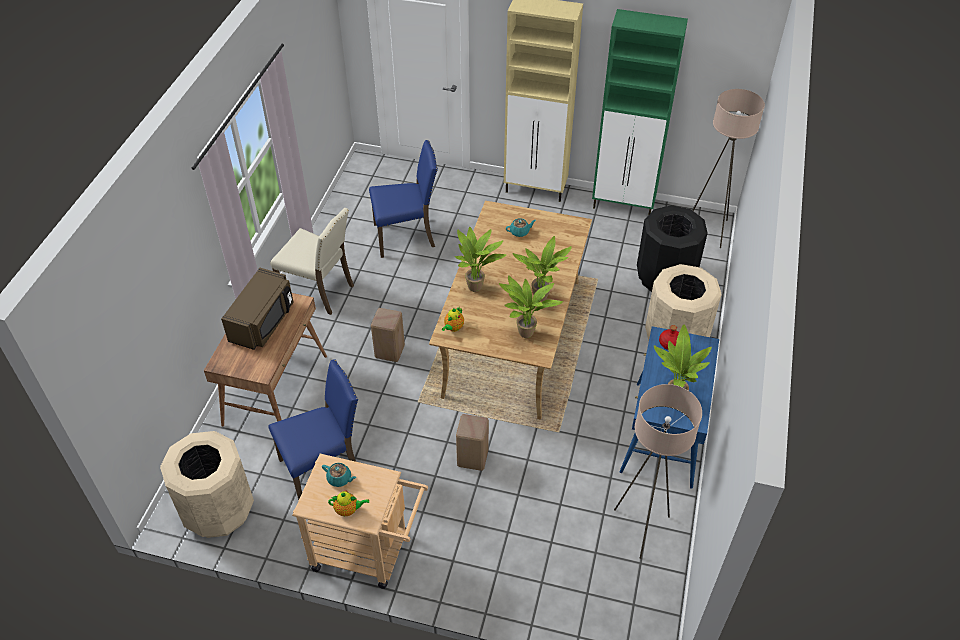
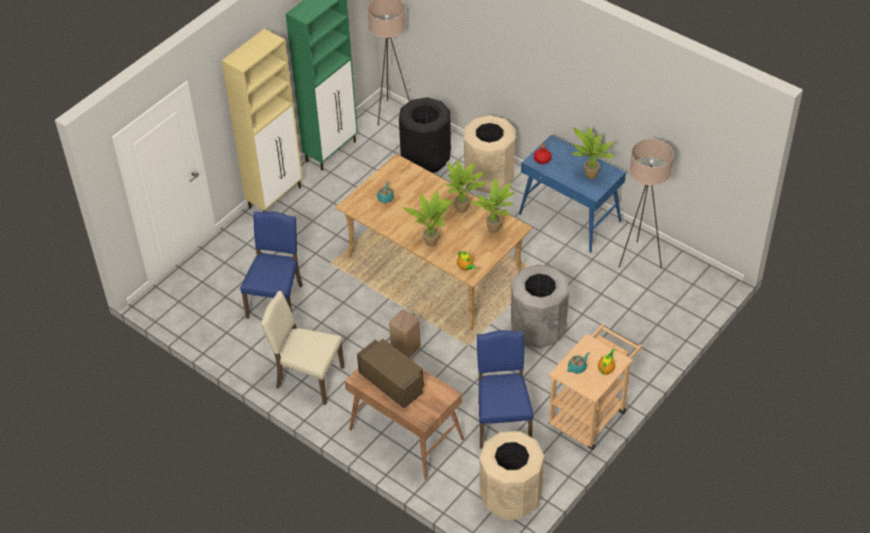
camera: 65 degrees left, 0 degrees up
beige chair [270,208,354,315] -> beige chair turned 120 degrees counterclockwise [260,291,345,405]
beige stool [456,414,489,471] -> grey trash can [511,264,569,348]

